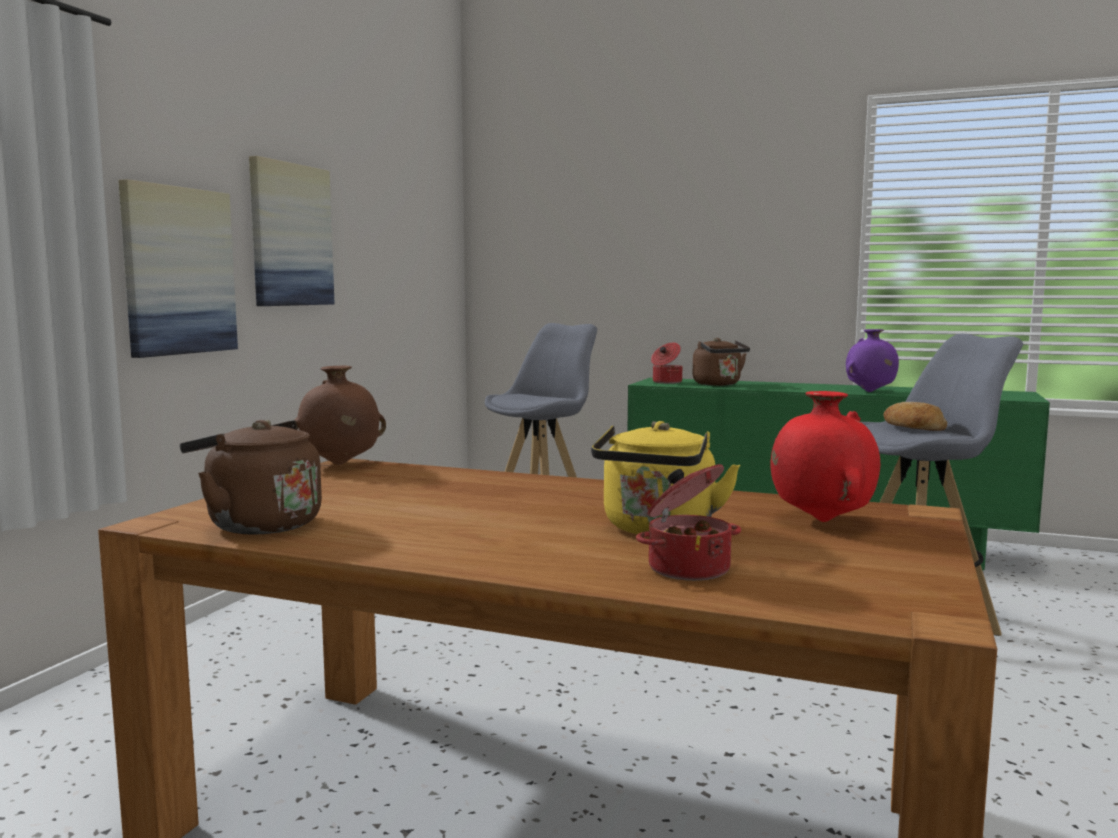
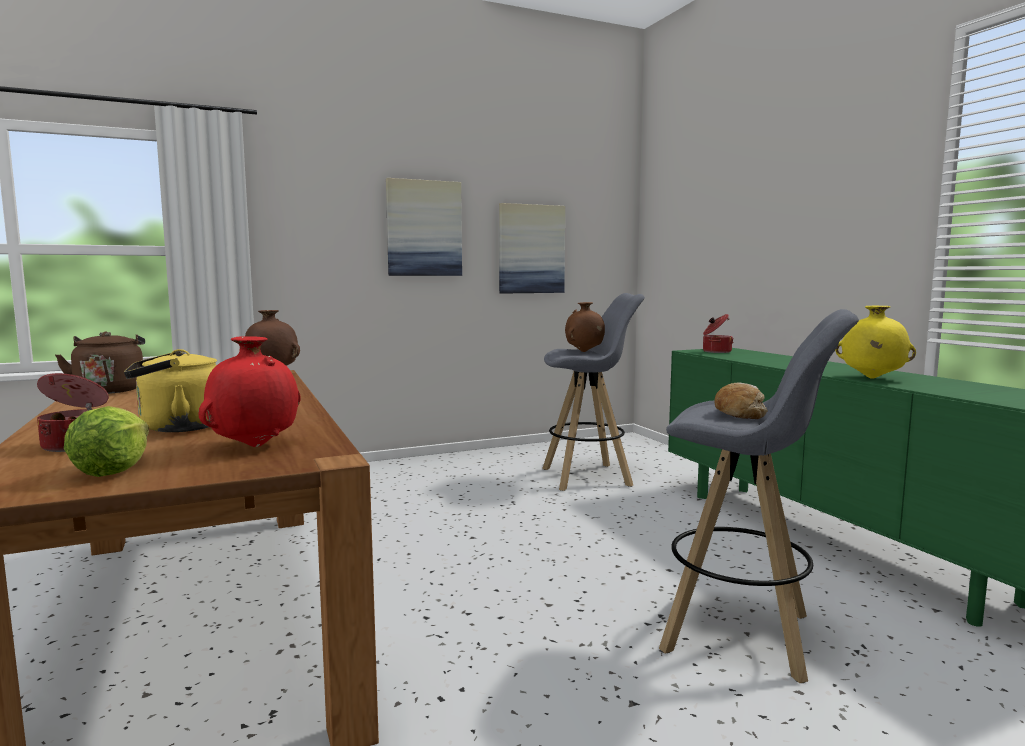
camera: 45 degrees right, 0 degrees up
picture [118,179,238,358] -> picture moved to [499,203,565,294]
brown kettle [693,338,750,386] -> none
purple vase [846,329,899,392] -> yellow vase [835,306,916,379]
none -> lettuce [64,406,149,477]
none -> brown vase [565,302,605,352]

